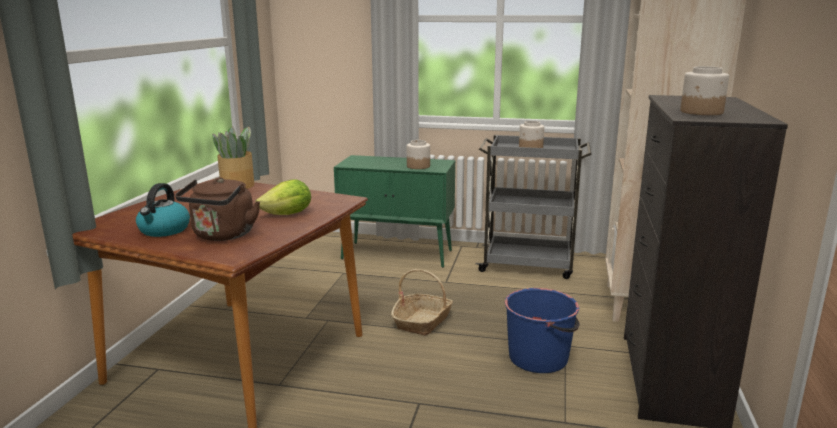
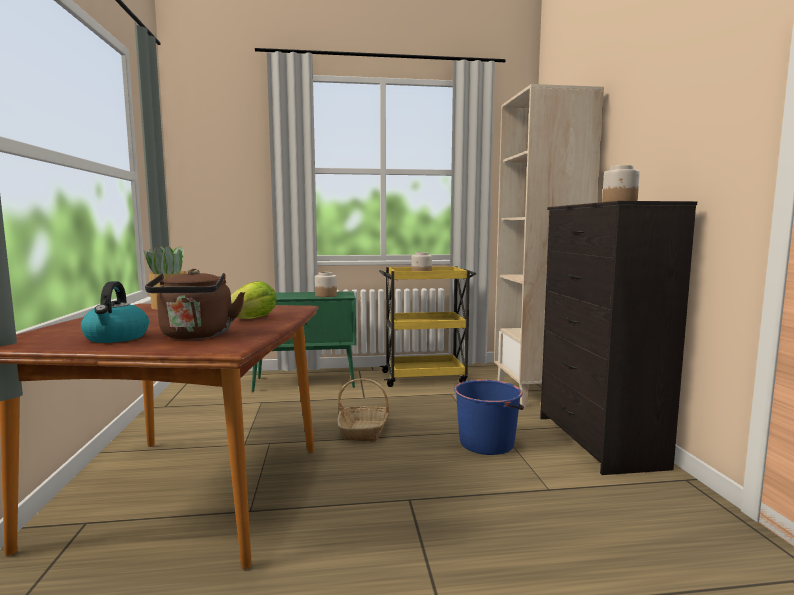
camera: 20 degrees left, 10 degrees down
grey cart [475,135,592,279] -> yellow cart [379,266,476,387]

